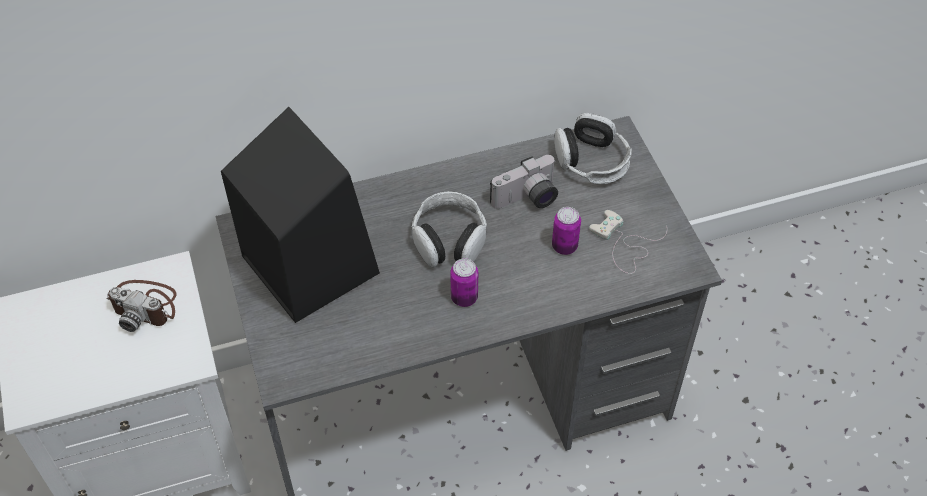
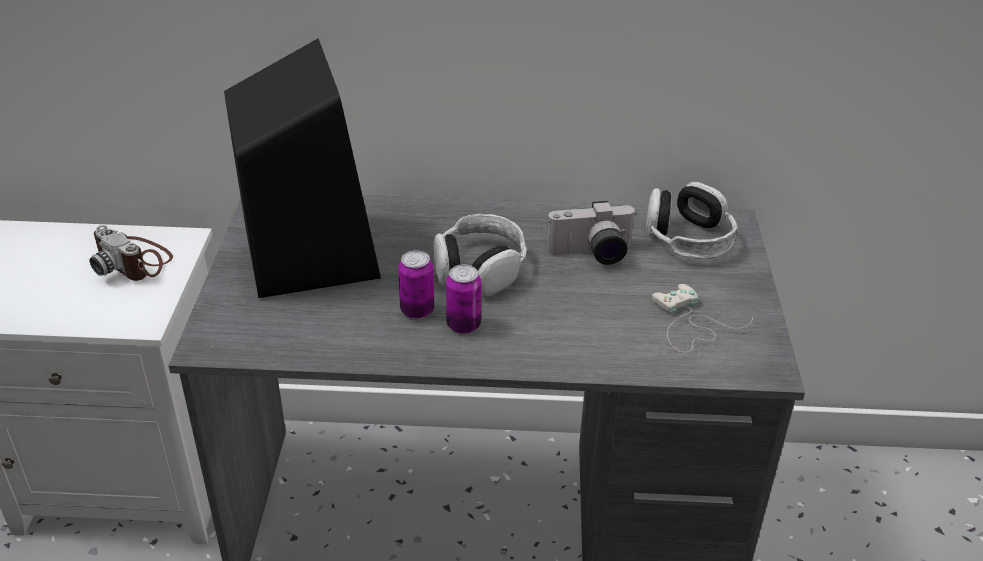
camera: 20 degrees right, 15 degrees down
can [552,207,581,255] -> can moved to [398,251,434,319]

